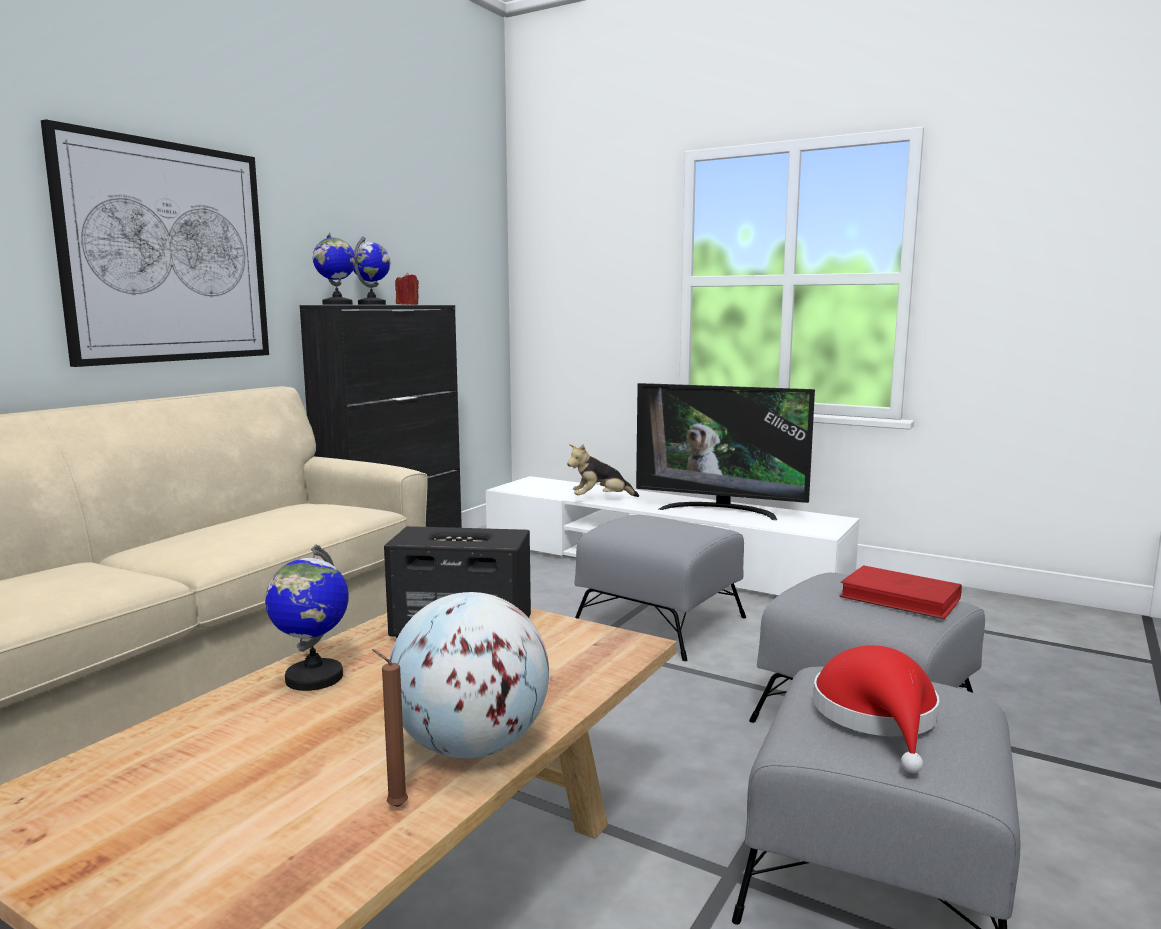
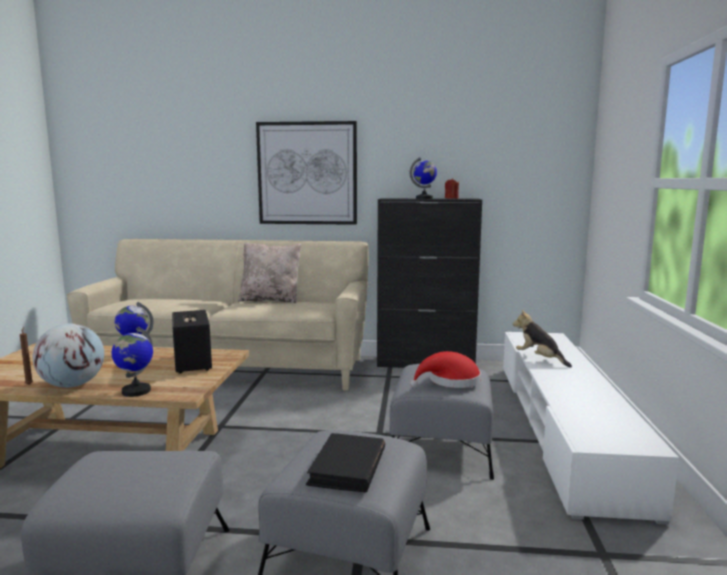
camera: 65 degrees right, 0 degrees up
globe [313,233,356,305] -> globe moved to [112,327,153,397]
television [636,383,815,520] -> none
red hat [813,645,940,773] -> red hat moved to [410,351,481,388]
red book [840,565,962,619] -> black book [306,433,385,492]
none -> beige pillow [238,242,301,303]

